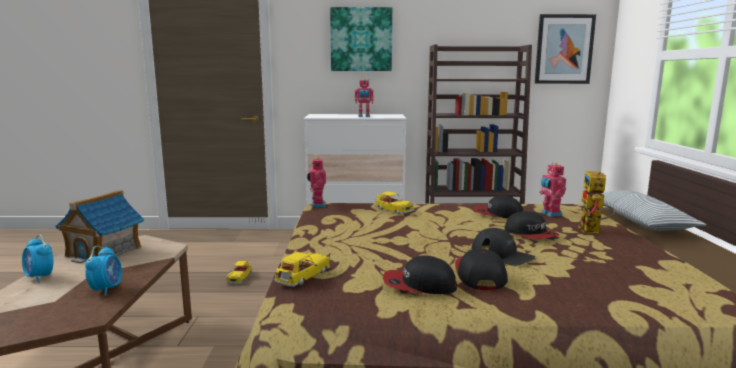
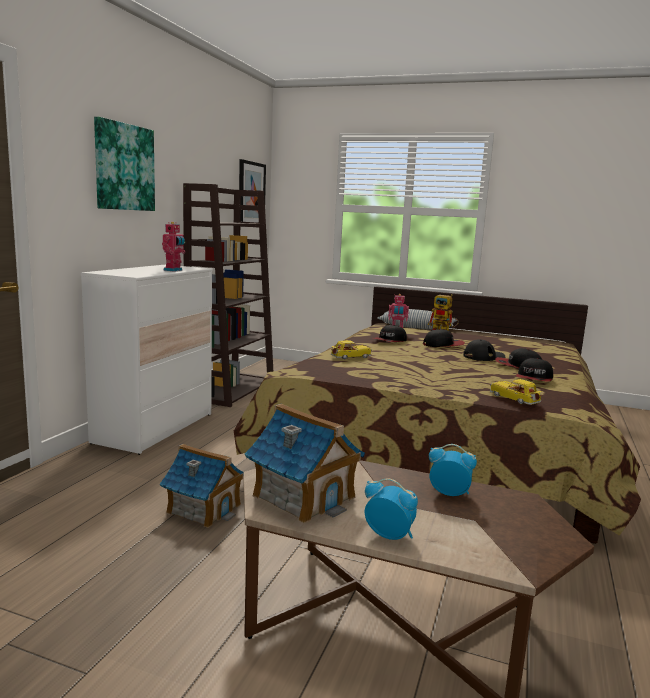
camera: 70 degrees left, 0 degrees up
alarm clock [22,235,53,282] -> alarm clock turned 120 degrees counterclockwise [365,478,418,540]
toy car [226,261,252,284] -> toy house [160,444,243,528]
toy robot [307,157,326,207] -> none

